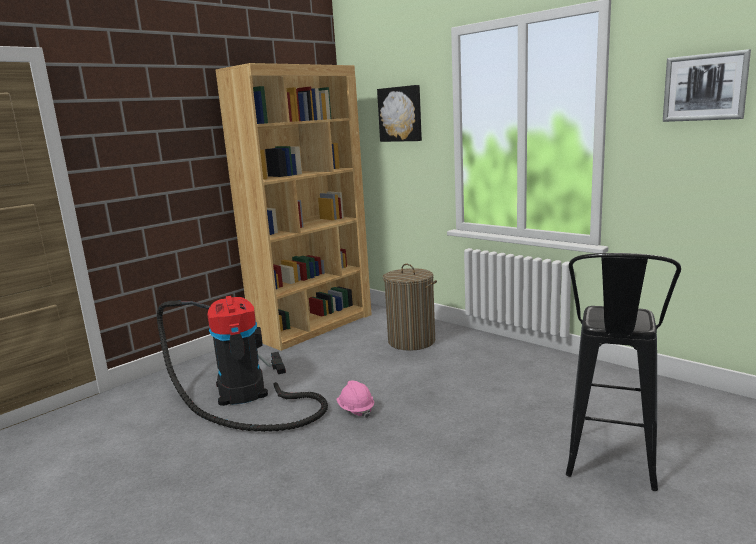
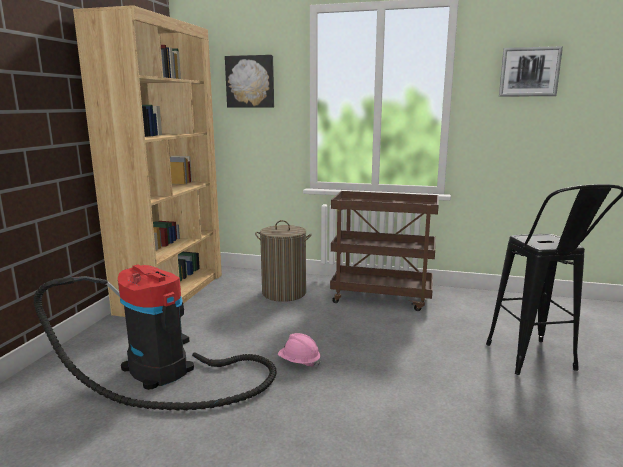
camera: 30 degrees left, 0 degrees up
none -> brown cart [330,191,439,311]

